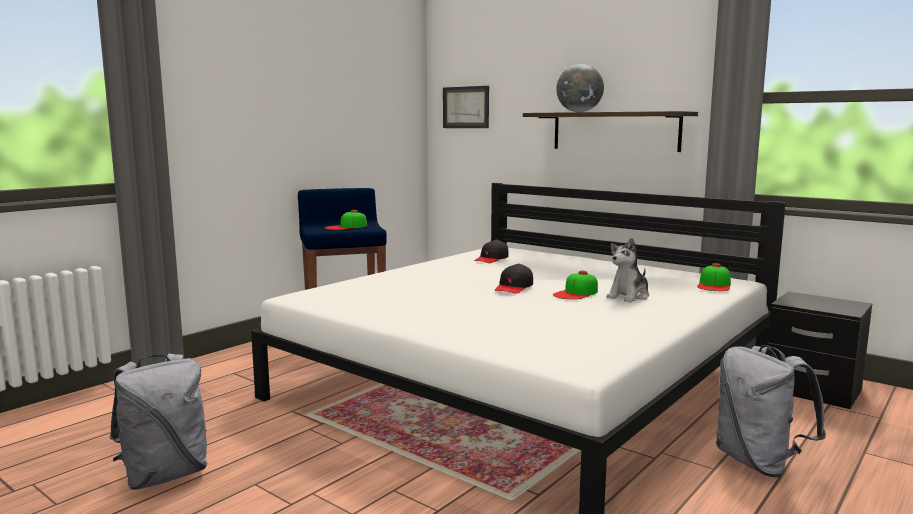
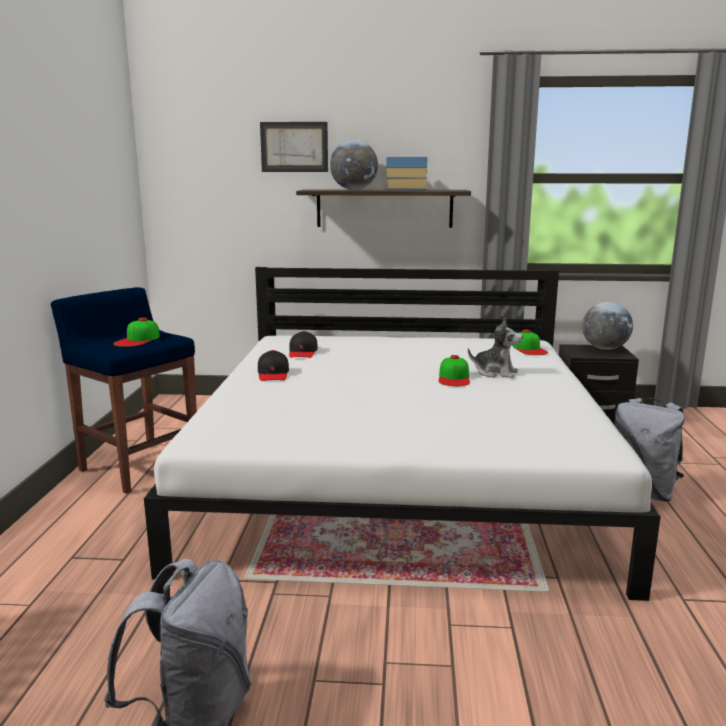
camera: 35 degrees left, 5 degrees up
picture [443,86,489,128] -> picture moved to [260,122,328,172]
black cap [495,263,533,294] -> black cap moved to [258,350,289,381]
plush toy [606,238,649,302] -> plush toy turned 75 degrees counterclockwise [468,318,523,378]
none -> toy house [386,157,427,190]
none -> globe [582,302,633,350]

